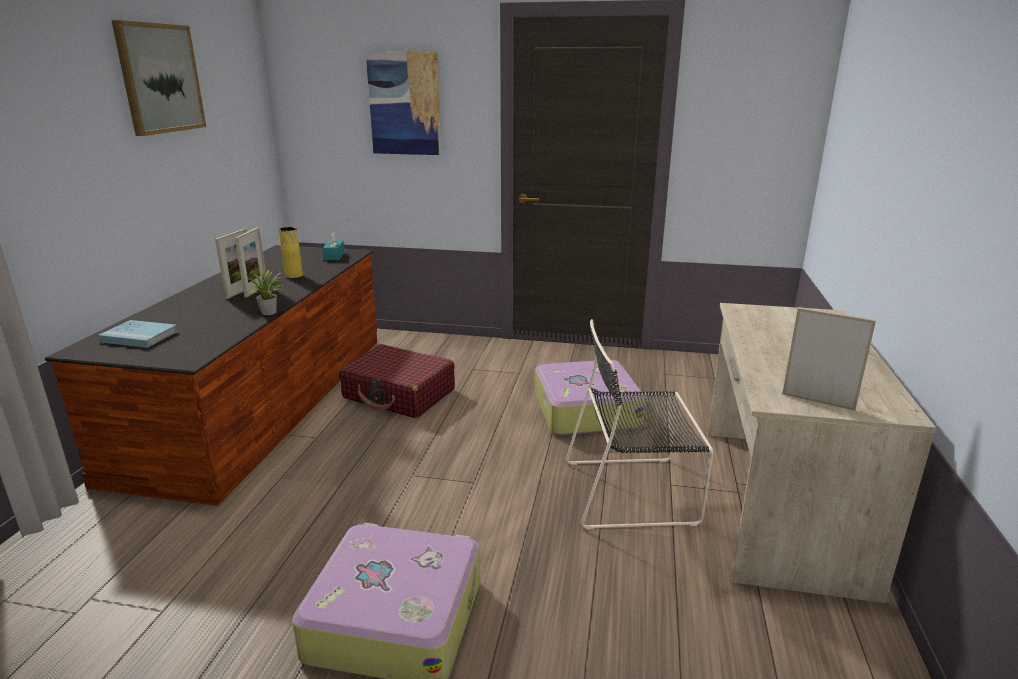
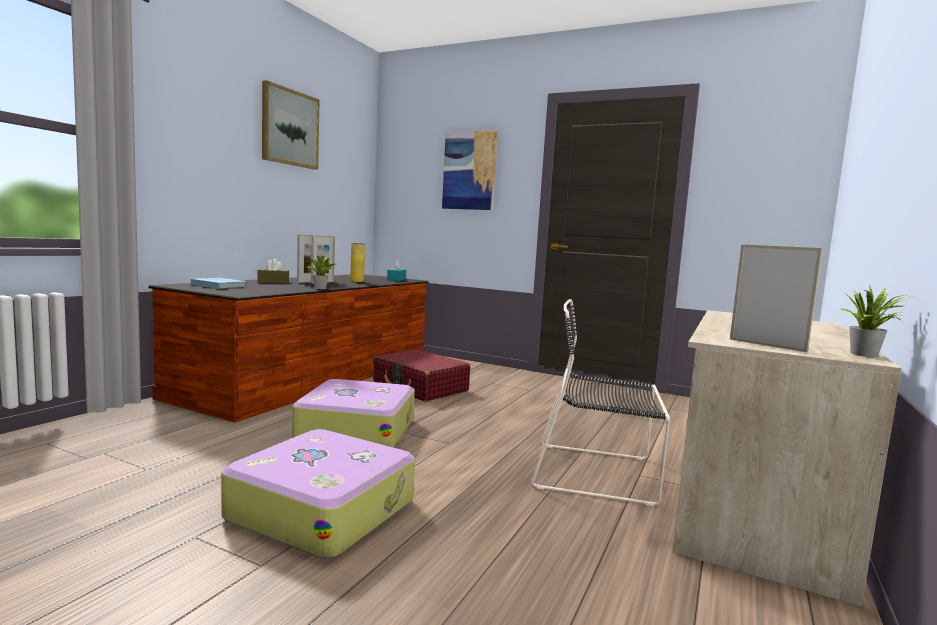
camera: 15 degrees right, 15 degrees down
suitcase [535,360,646,435] -> suitcase moved to [292,379,415,447]
none -> brown tissue box [257,258,289,284]
none -> potted plant [839,285,908,357]

